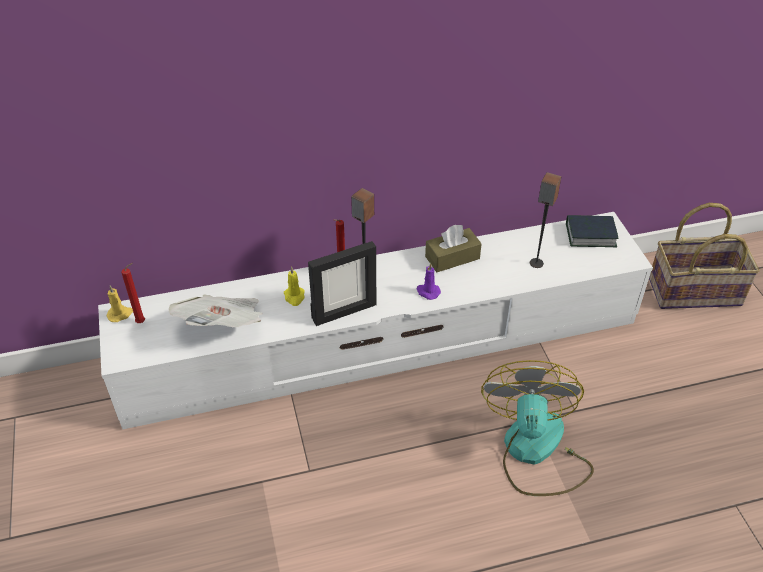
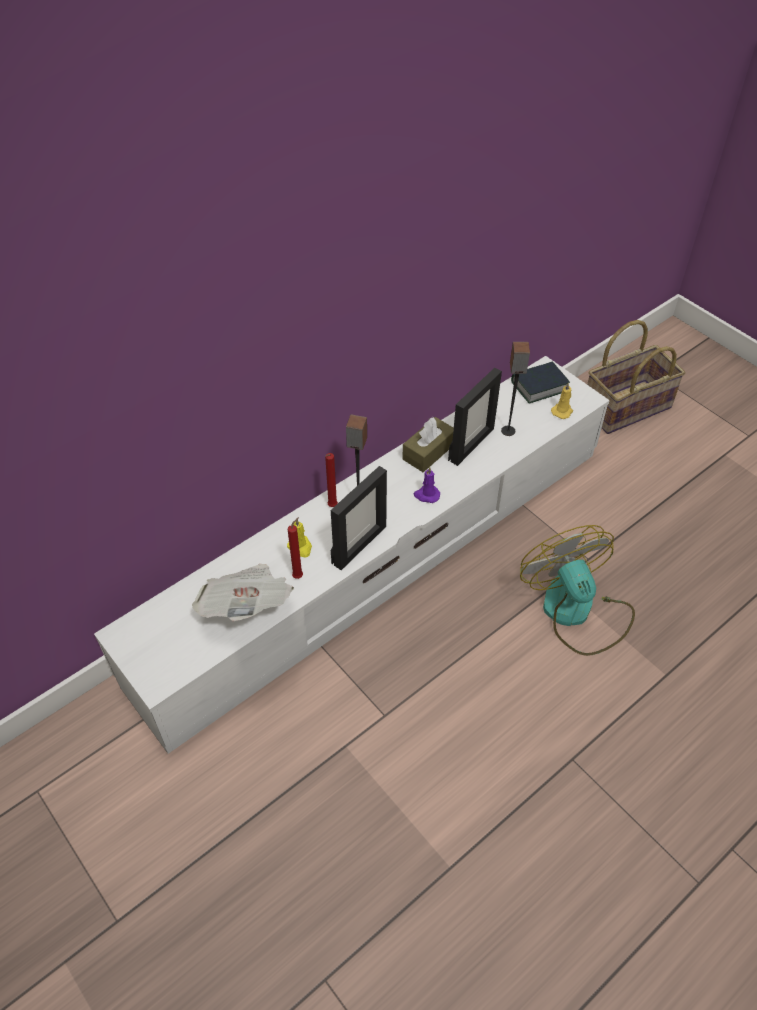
camera: 25 degrees left, 5 degrees up
yellow candle [107,285,133,322] -> yellow candle moved to [551,382,573,419]
red candle [121,263,145,323] -> red candle moved to [288,517,303,579]
none -> picture frame [448,367,502,466]

